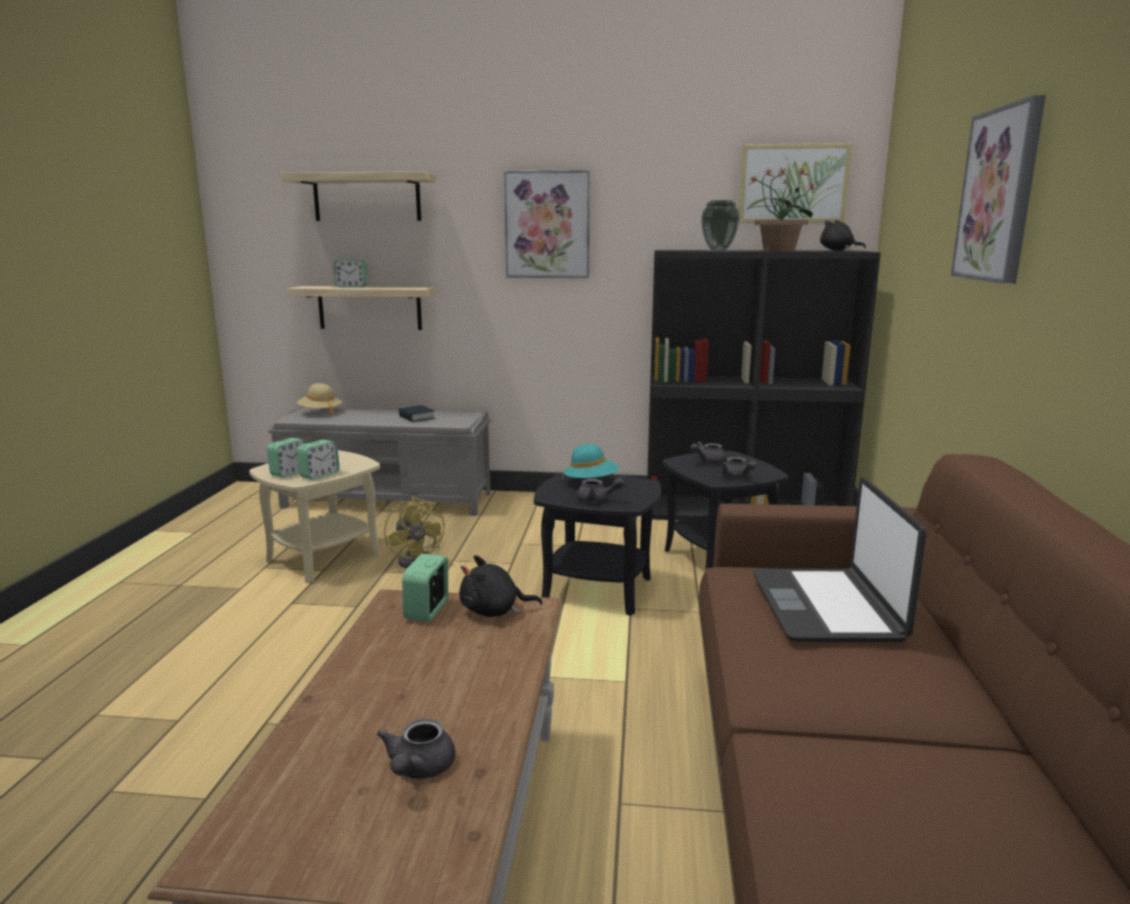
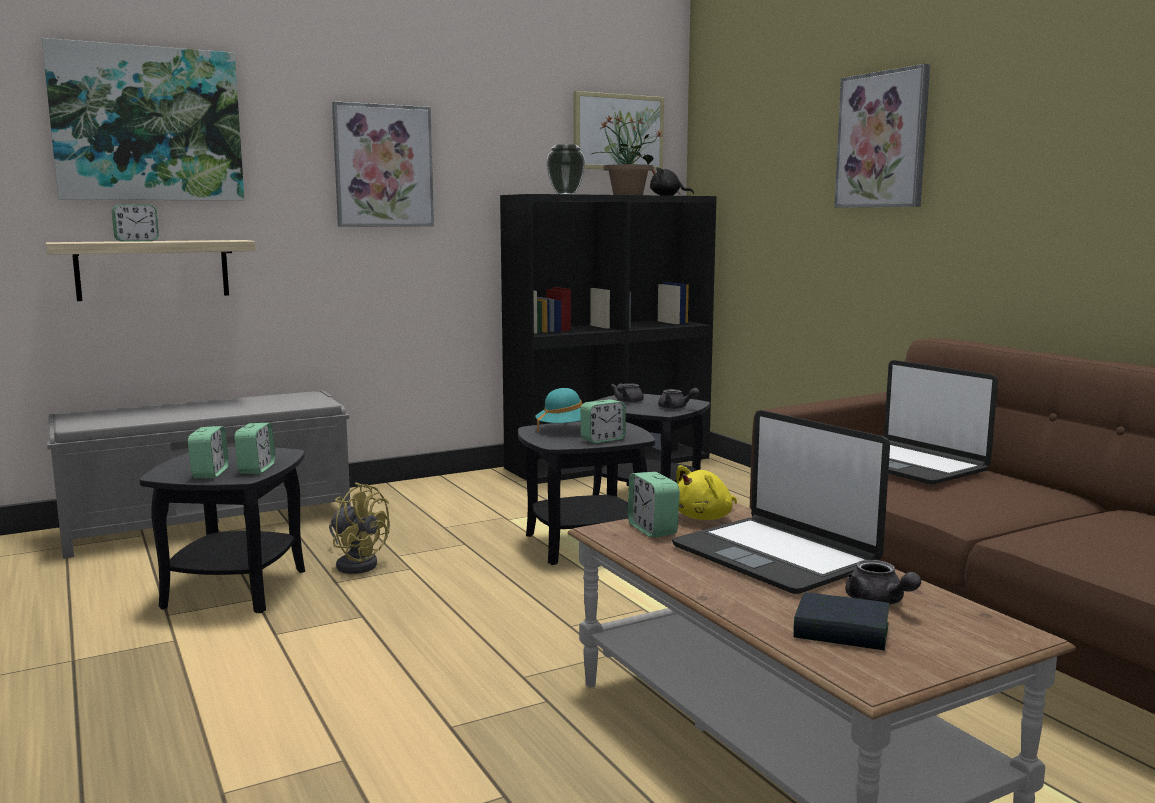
camera: 35 degrees left, 5 degrees down
beige side table [249,450,380,583] -> black side table [139,447,305,613]
shelf [280,171,436,221] -> picture [42,38,244,201]
beige hat [297,383,342,416] -> none
book [399,405,435,422] -> book moved to [794,592,889,650]
black plush toy [459,555,543,617] -> yellow plush toy [676,465,737,520]
grey teapot [577,478,624,503] -> alarm clock [580,399,626,443]
none -> laptop [672,410,890,594]

